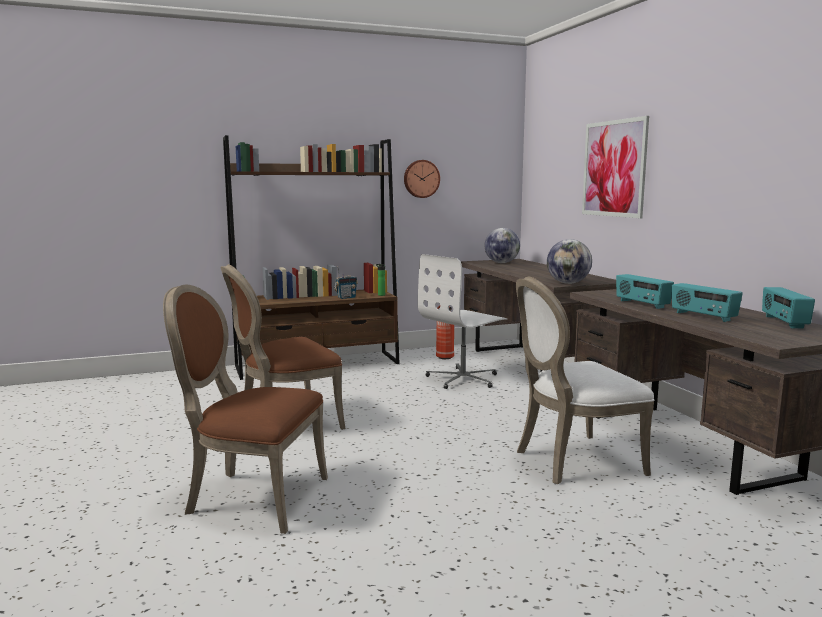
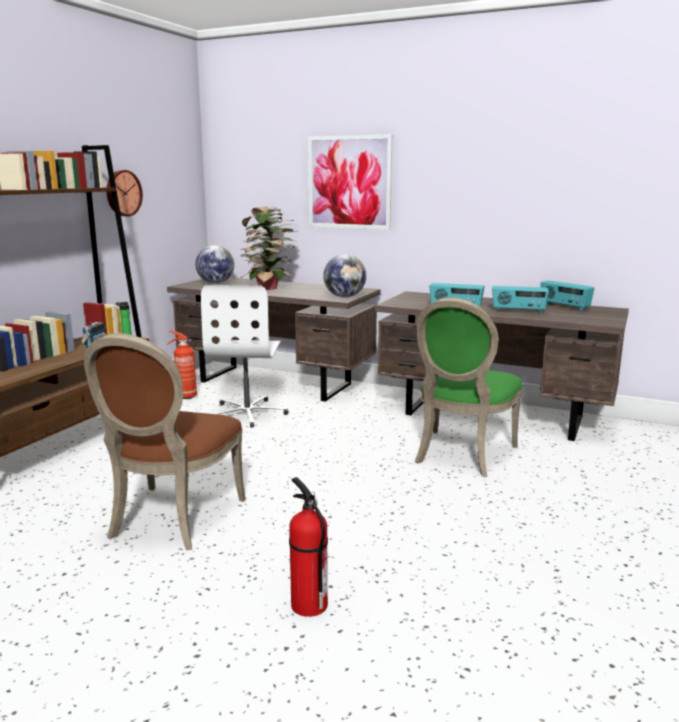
camera: 45 degrees left, 5 degrees up
brown chair [163,285,328,534] -> fire extinguisher [289,478,328,617]
white chair [516,277,654,484] -> green chair [415,297,523,477]
none -> potted plant [240,207,299,290]

